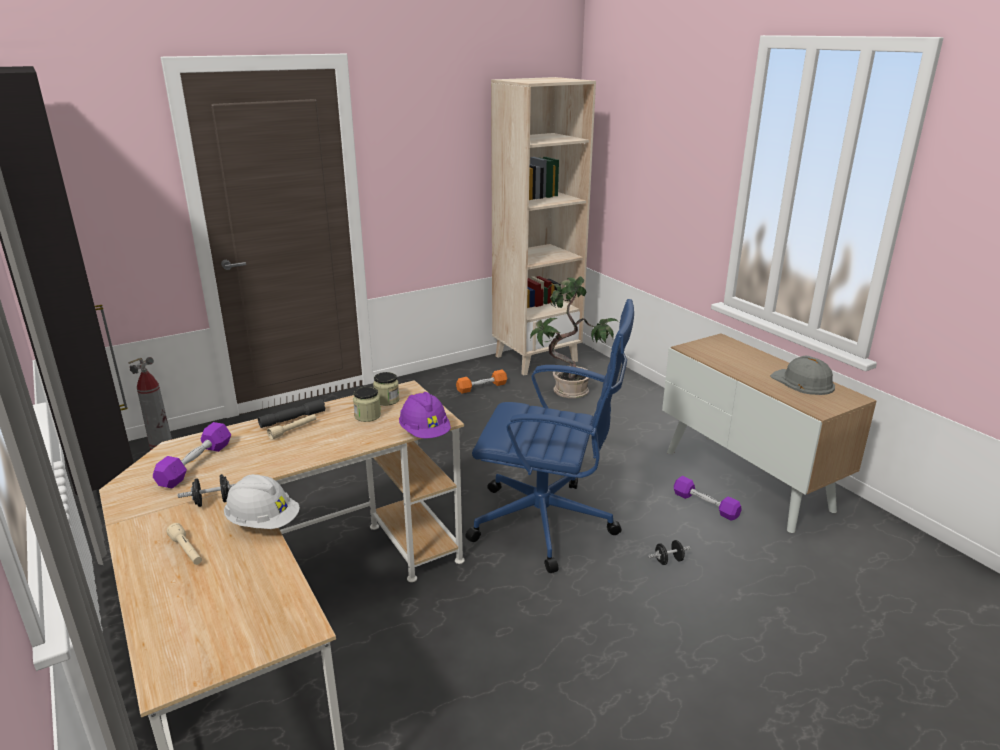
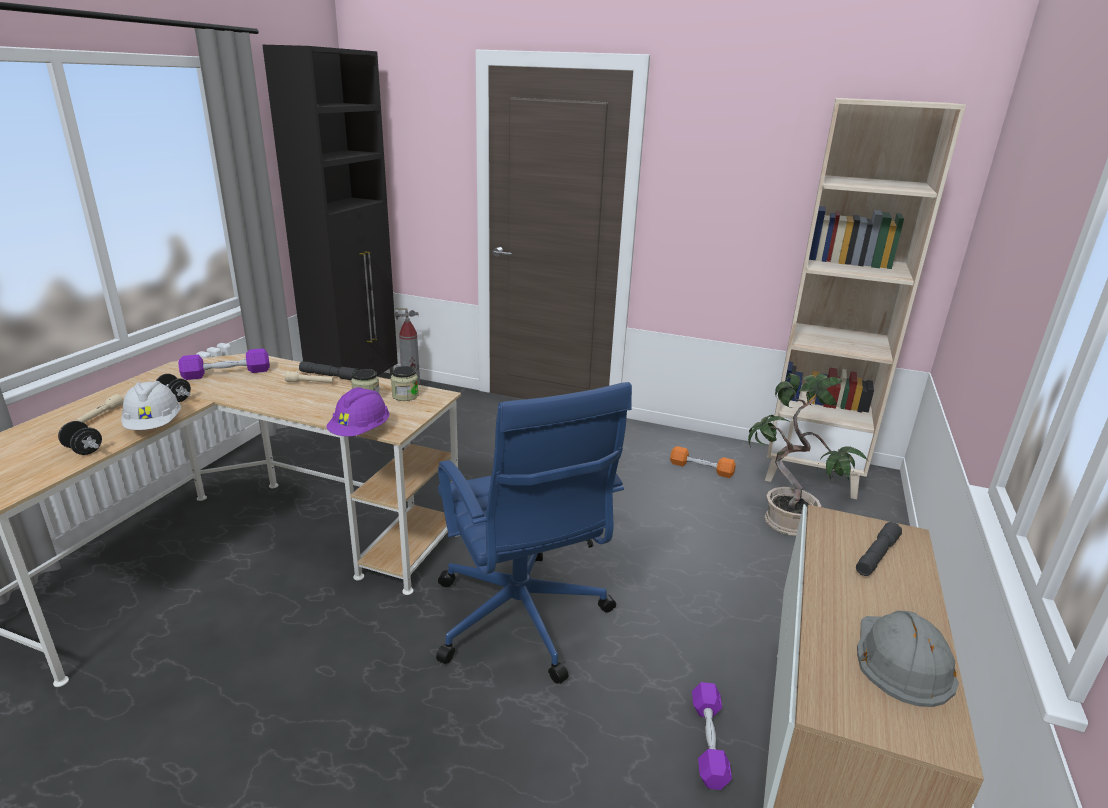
camera: 50 degrees right, 0 degrees up
black dumbbell [648,540,691,565] -> black dumbbell moved to [58,421,102,455]
none -> grey flashlight [856,522,902,576]

